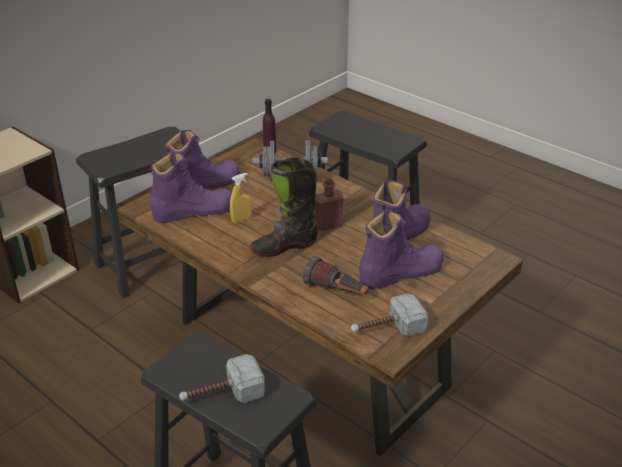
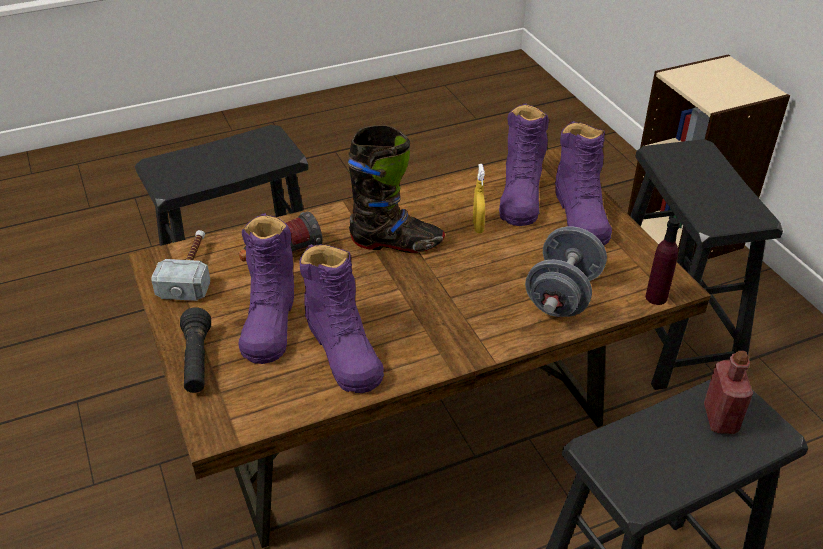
camera: 115 degrees right, 5 degrees up
hammer [179,354,265,403] -> none
black boot [250,157,318,257] -> black boot turned 90 degrees clockwise [348,125,445,253]
red bottle [315,178,344,231] -> red bottle moved to [704,351,753,434]
none -> black flashlight [180,307,211,393]

